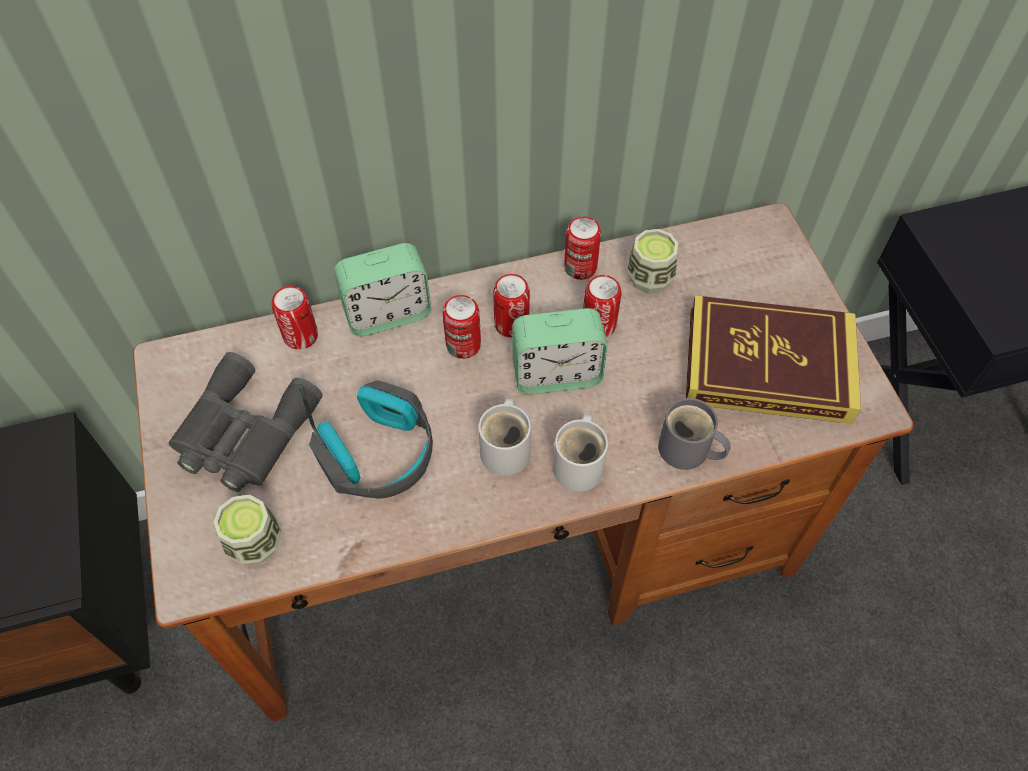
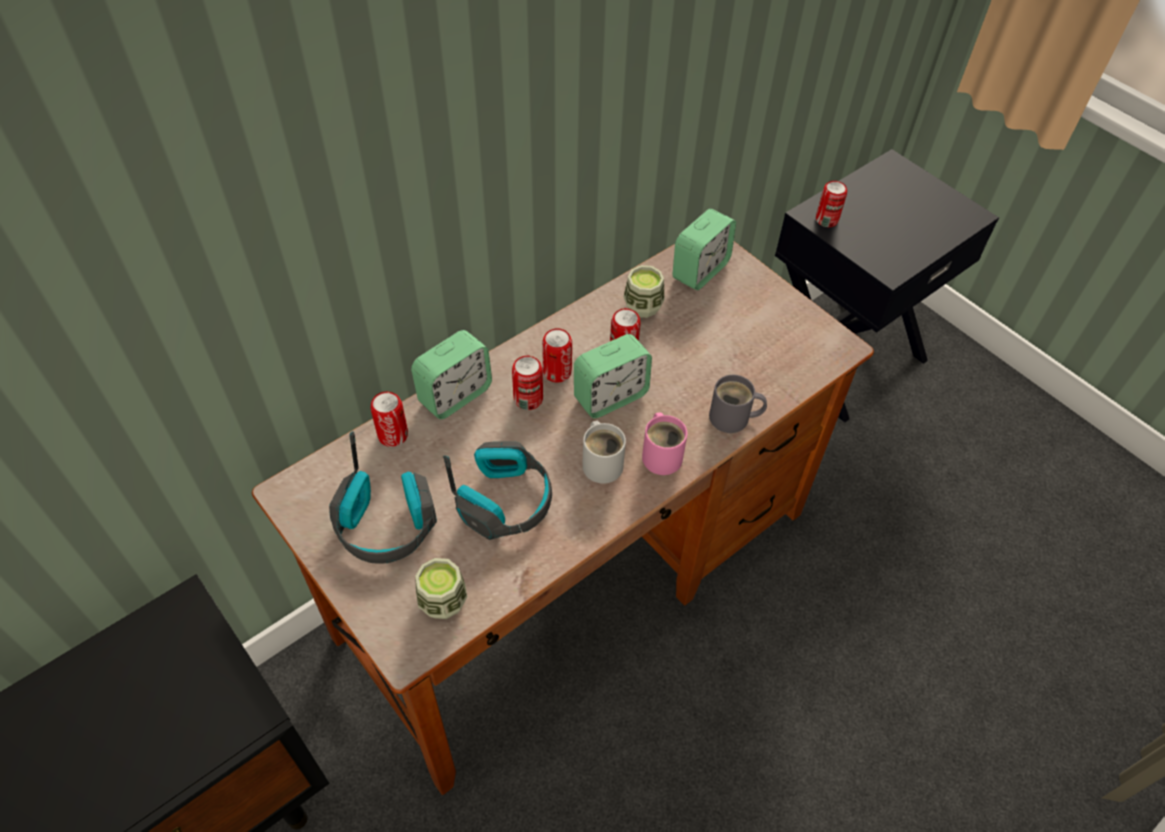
camera: 25 degrees left, 5 degrees down
grey binoculars [168,352,323,492] -> headphones [329,431,437,564]
white mug [553,414,608,492] -> pink mug [642,412,687,475]
can [564,217,601,280] -> can moved to [816,181,847,227]
book [686,295,861,424] -> none
none -> alarm clock [672,209,736,290]

